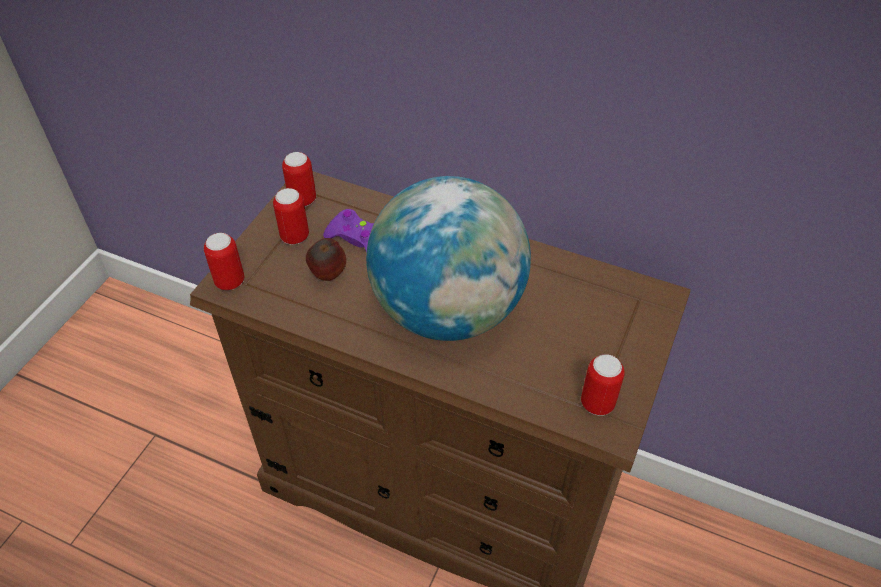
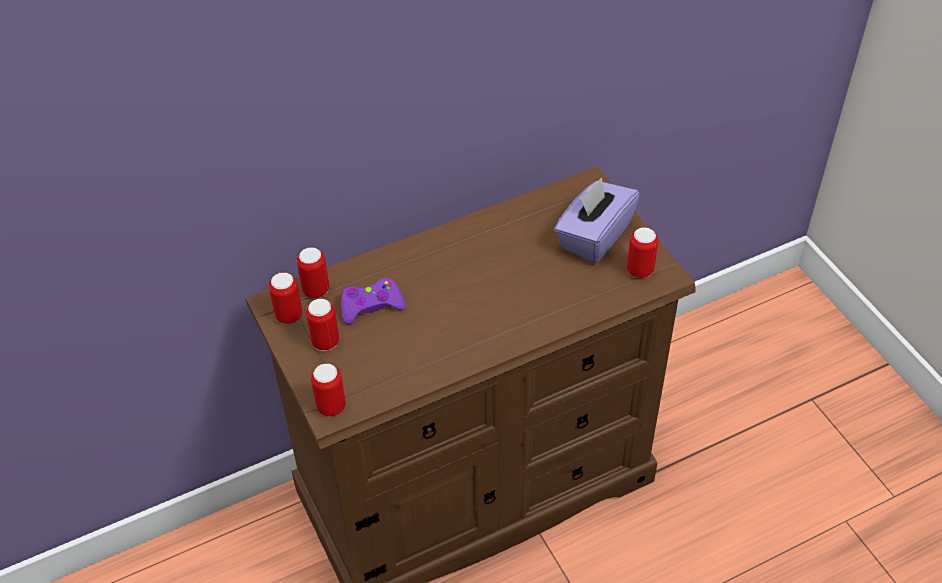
camera: 50 degrees left, 0 degrees up
apple [306,238,346,281] -> none
globe [366,176,531,341] -> none
none -> can [297,247,329,298]
none -> purple tissue box [554,177,640,264]

